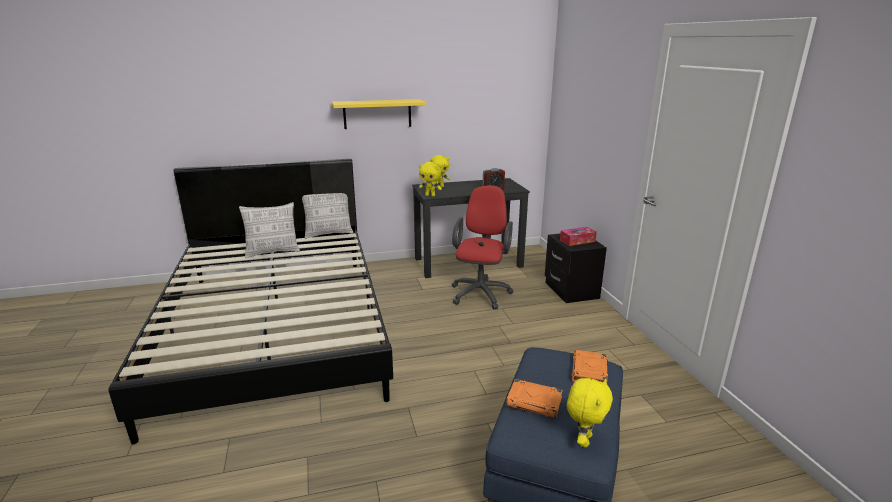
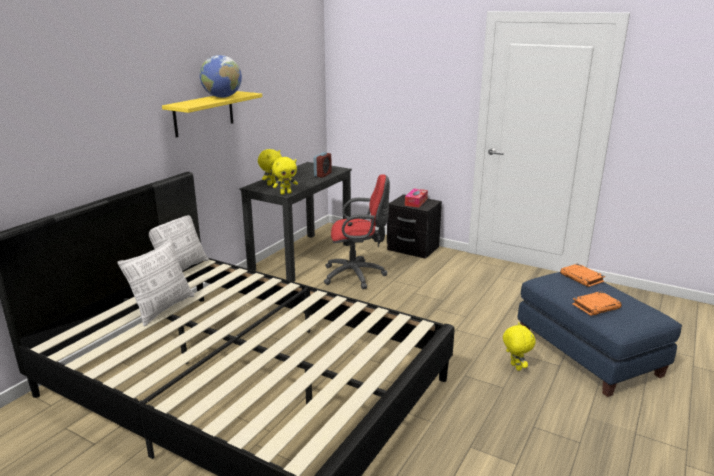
camera: 45 degrees left, 0 degrees up
red office chair [451,185,513,309] -> red office chair turned 120 degrees clockwise [324,174,390,289]
yellow plush toy [567,378,613,447] -> yellow plush toy moved to [503,322,535,371]
none -> globe [200,55,242,98]

